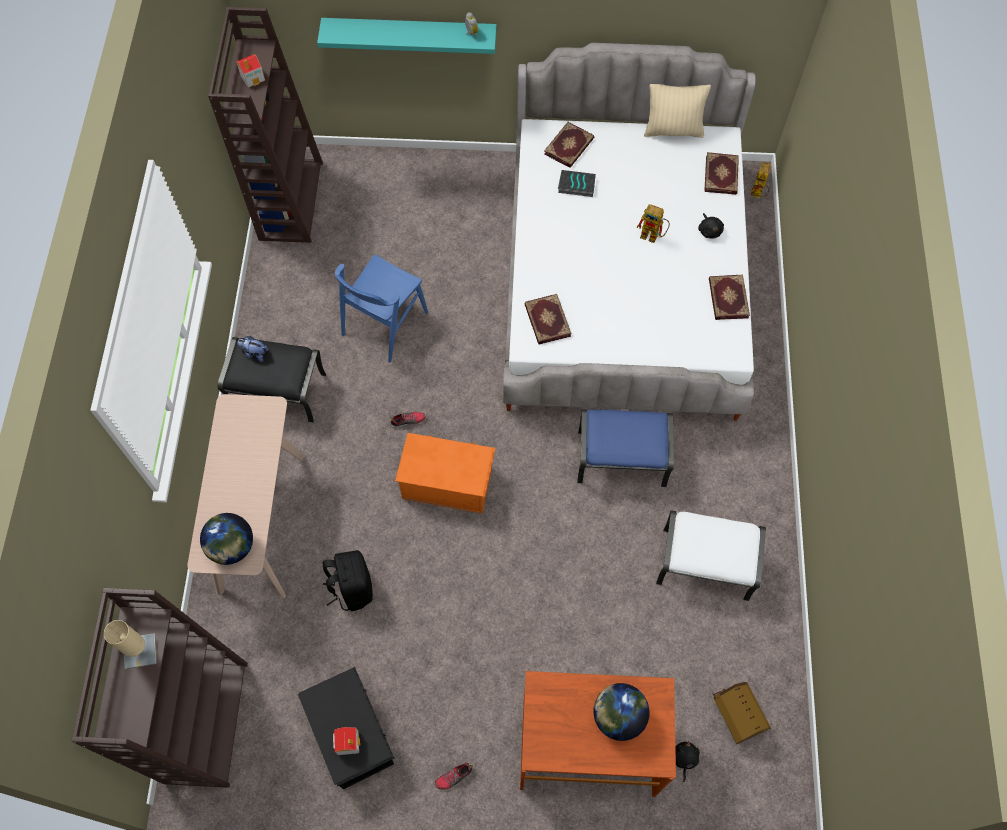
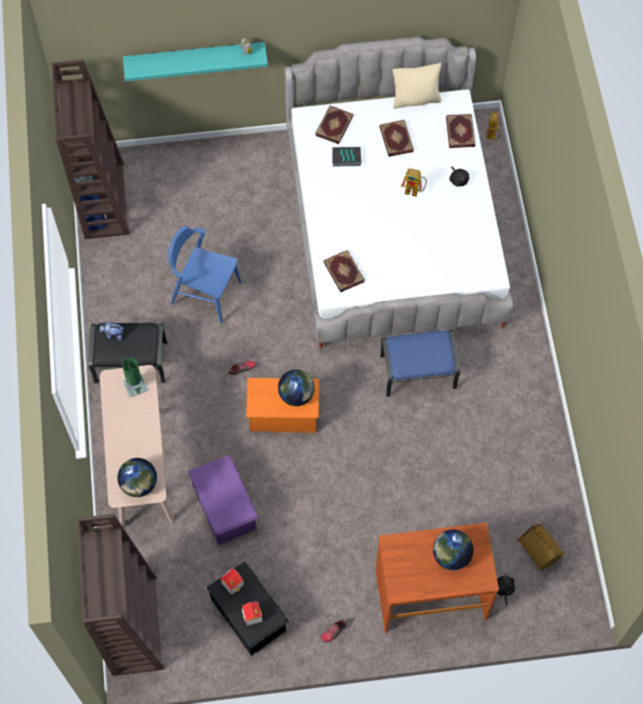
camera: 10 degrees left, 0 degrees up
beige table lamp [104,620,157,669] -> none
toy house [236,54,265,88] -> toy house moved to [221,569,244,595]
black backpack [323,550,373,611] -> purple storage box [188,455,259,545]
blue chair [335,255,428,362] -> blue chair turned 90 degrees clockwise [168,226,242,323]
white ottoman [656,510,766,601] -> none
book [709,275,750,320] -> book moved to [379,120,414,157]
none -> green table lamp [122,358,148,398]
none -> globe [278,369,315,406]

